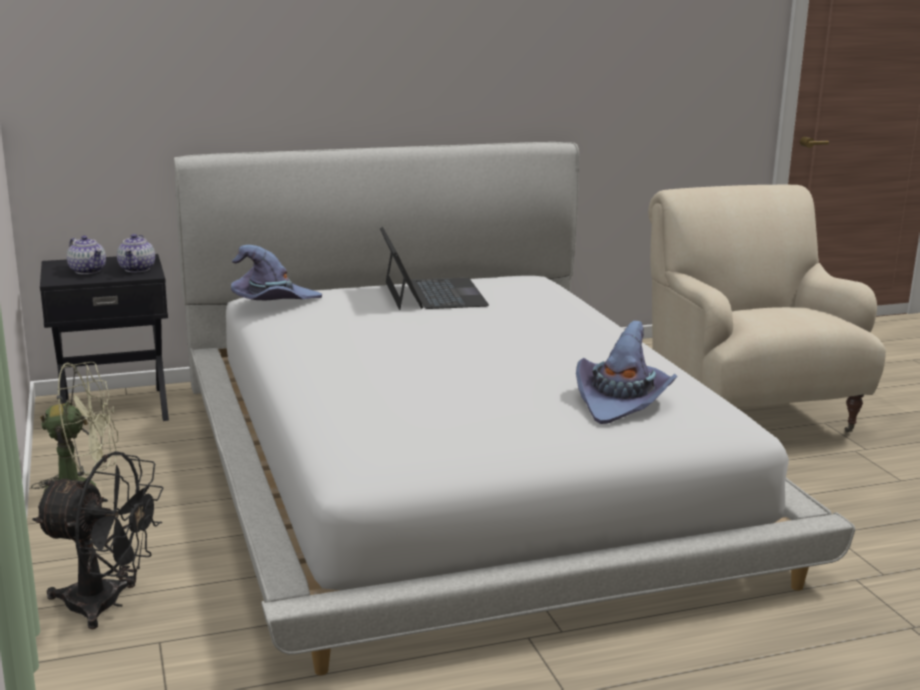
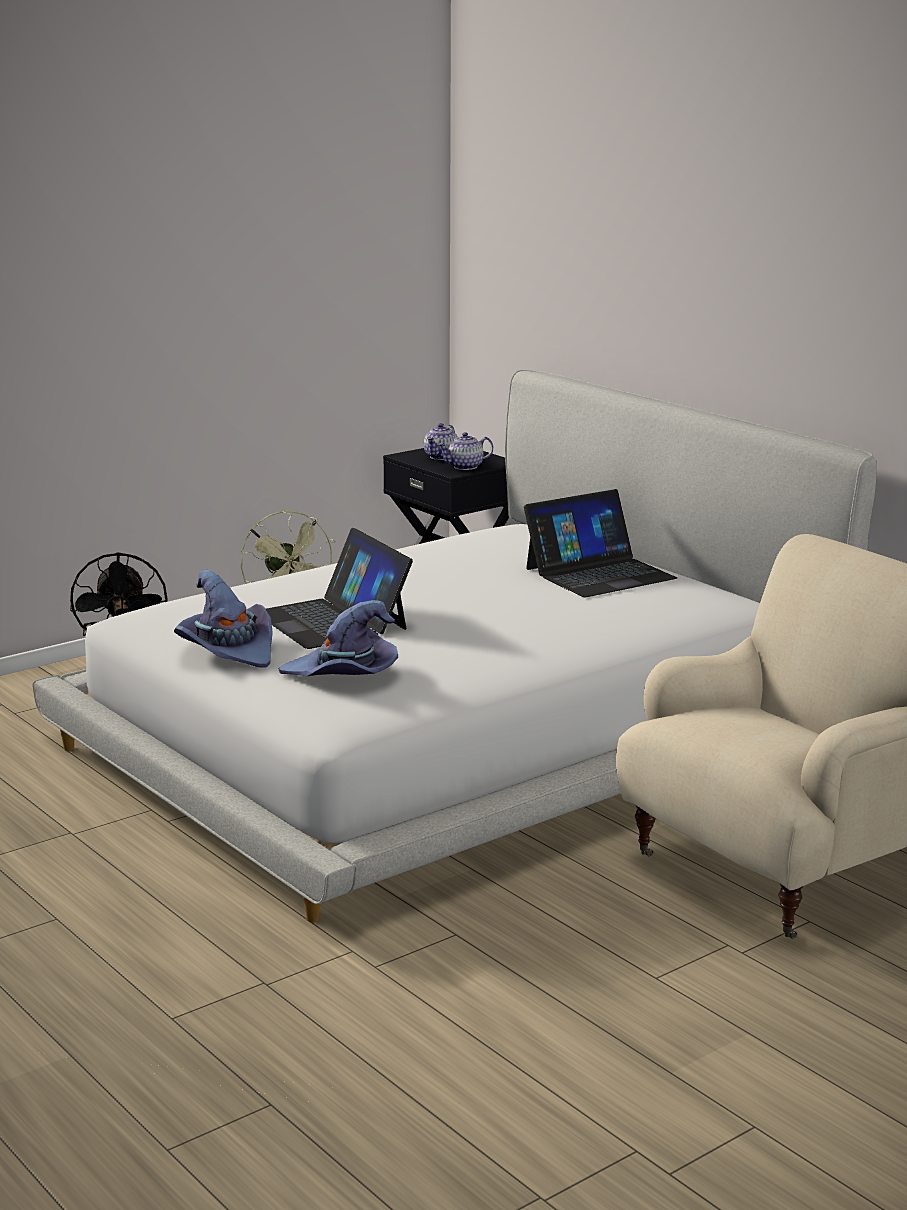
camera: 70 degrees right, 0 degrees up
purple hat [231,245,322,300] -> purple hat moved to [174,570,273,668]
none -> laptop [266,528,413,649]

